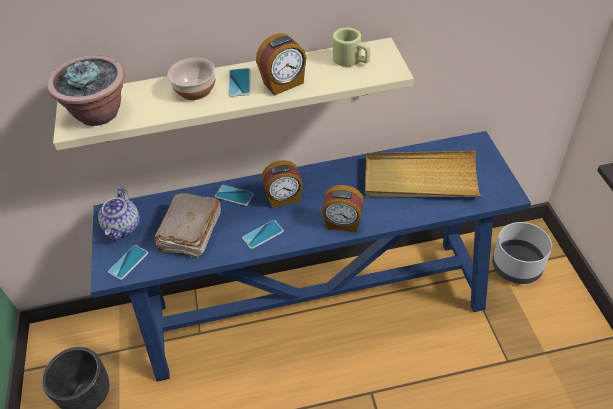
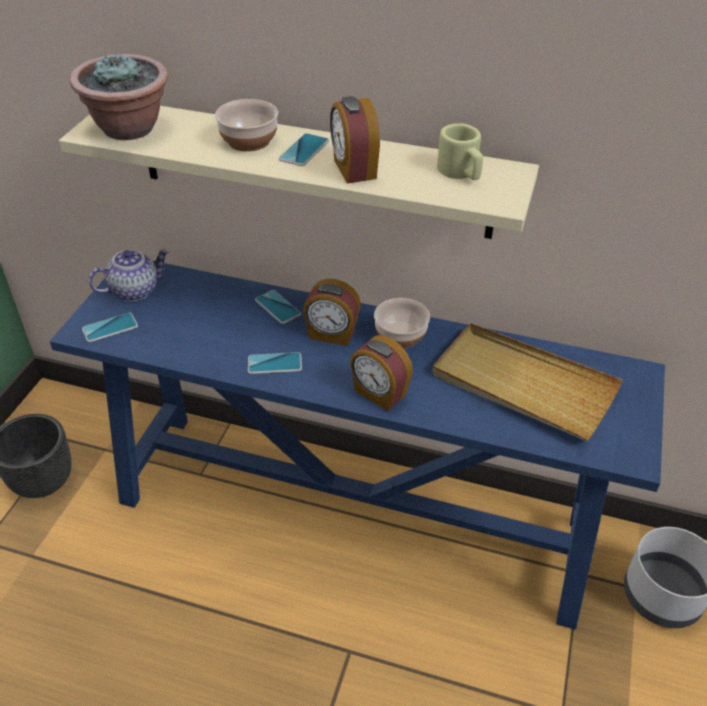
camera: 25 degrees right, 5 degrees down
teapot [98,187,140,241] -> teapot turned 150 degrees counterclockwise [89,249,170,301]
brown book [154,193,221,258] -> none
alarm clock [256,33,307,95] -> alarm clock turned 75 degrees clockwise [330,96,380,184]
none -> bowl [374,298,430,348]

